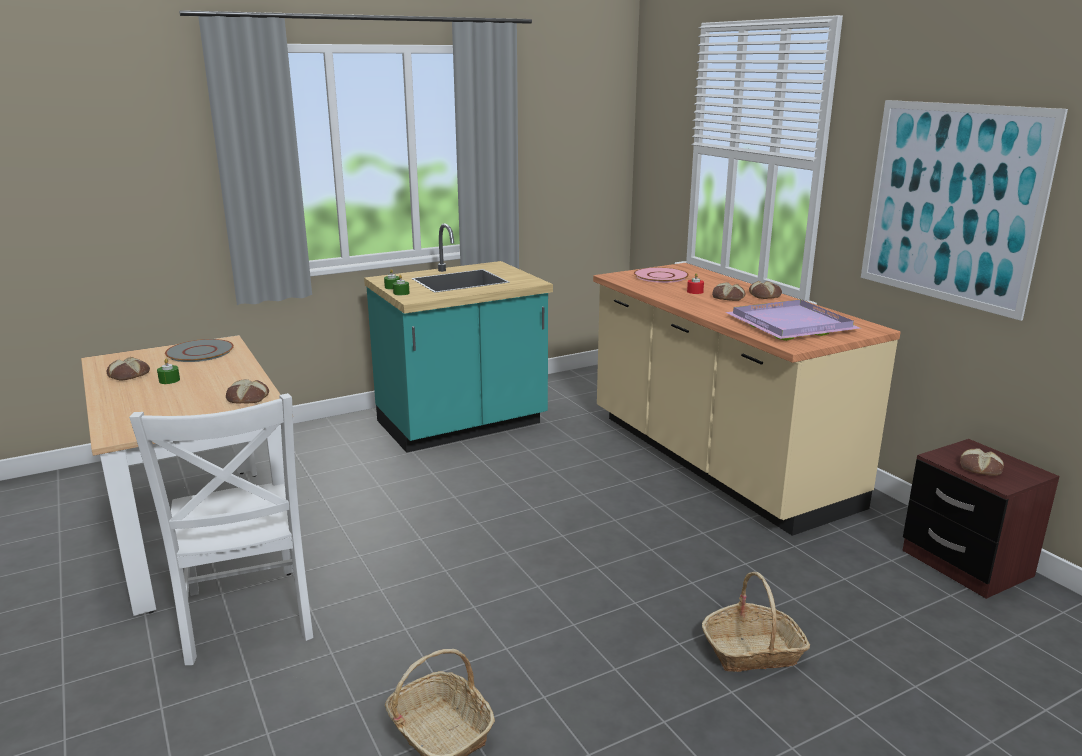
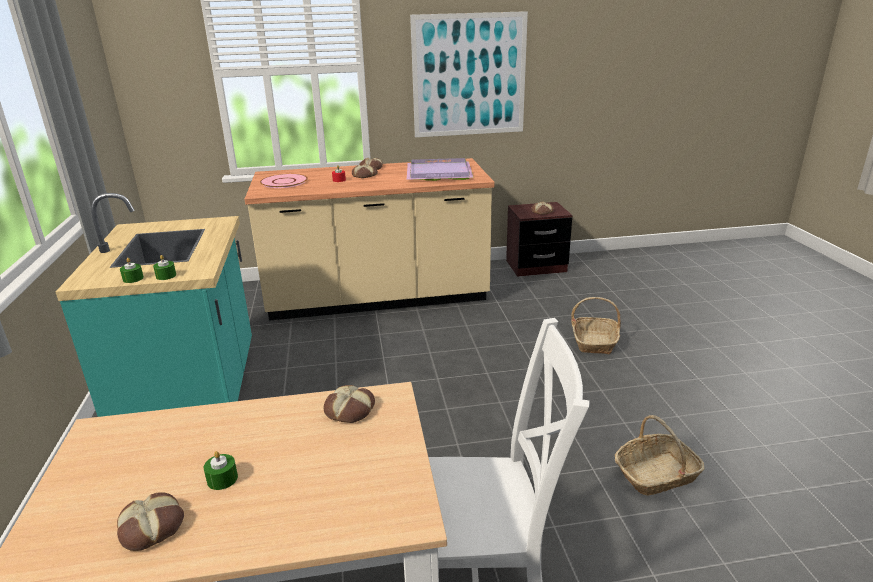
camera: 70 degrees left, 5 degrees up
grey plate [165,339,234,362] -> none

